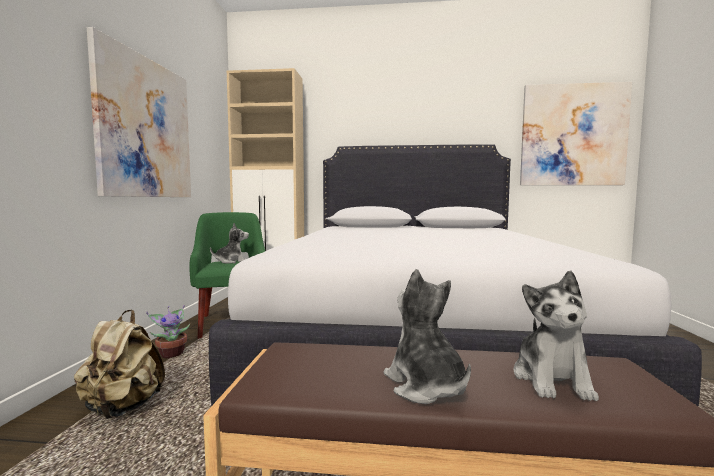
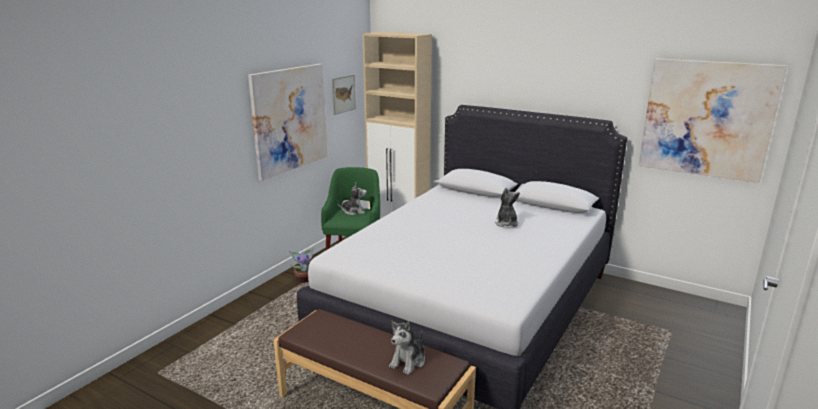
camera: 25 degrees right, 15 degrees up
beige backpack [74,310,165,419] -> none
plush toy [383,269,471,404] -> plush toy moved to [495,188,520,227]
none -> picture [332,75,356,115]

